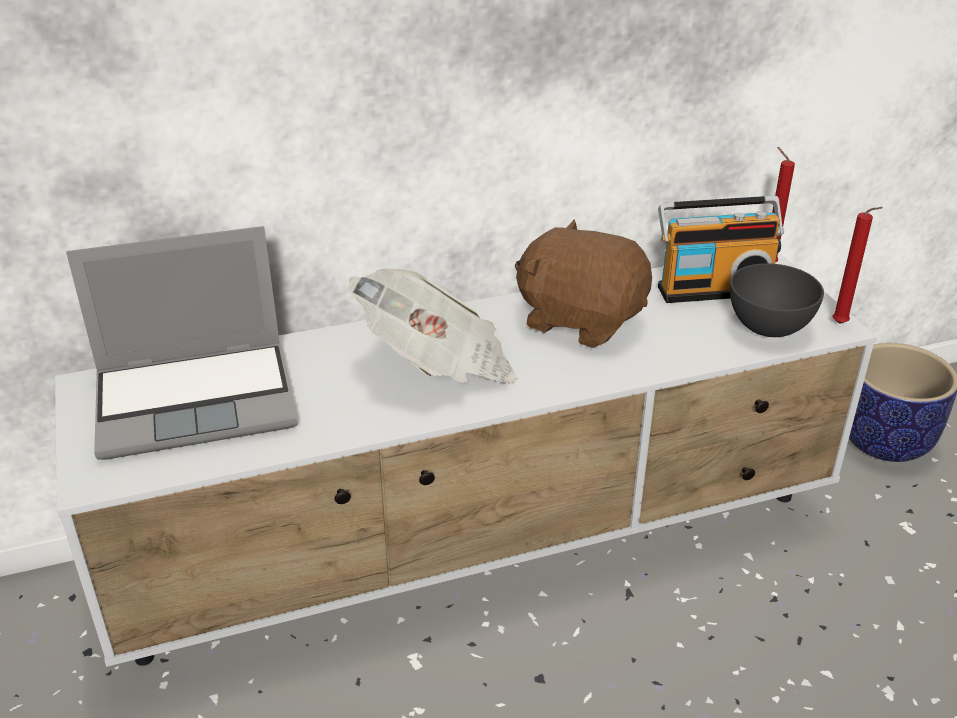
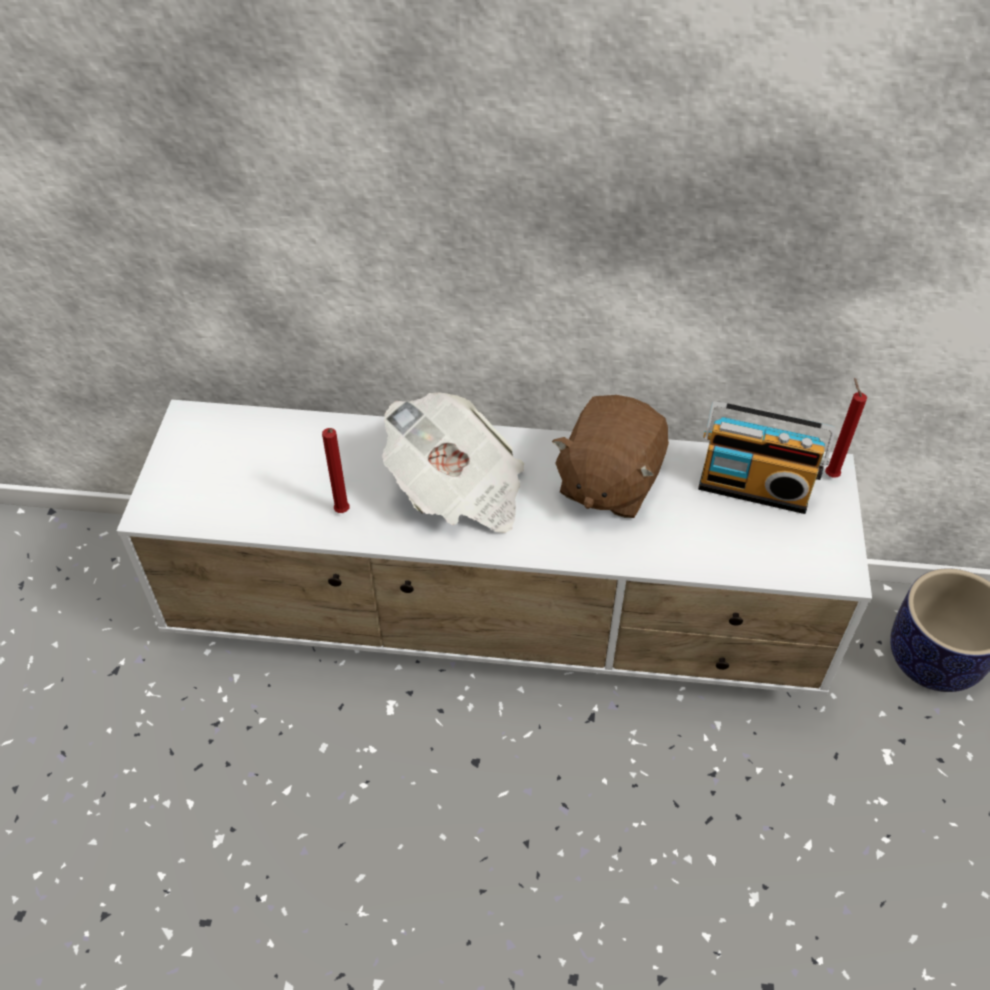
camera: 25 degrees right, 15 degrees up
laptop [66,226,297,460] -> none
brown plush toy [515,220,652,348] -> brown plush toy turned 120 degrees counterclockwise [552,395,669,518]
grey bowl [730,263,824,337] -> none
red candle [833,207,883,324] -> red candle moved to [322,428,350,513]

